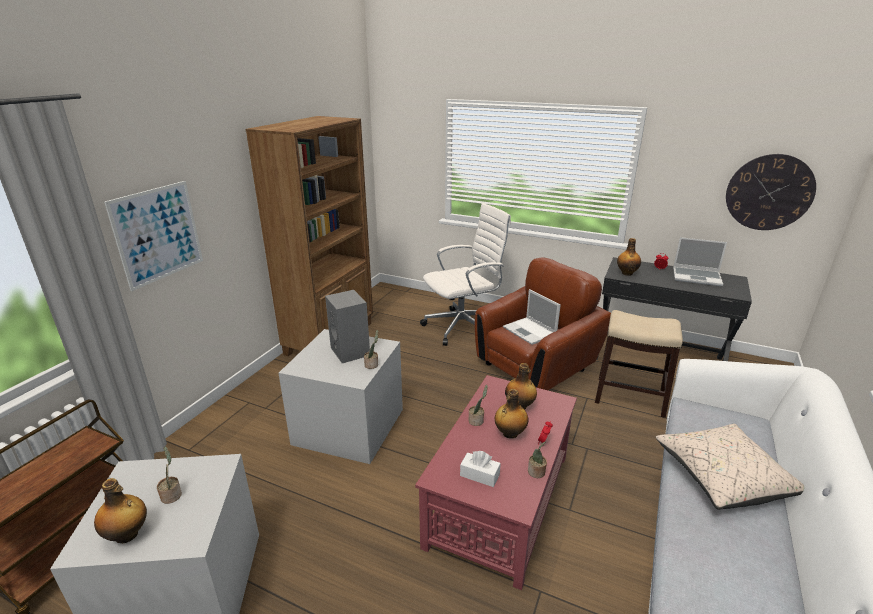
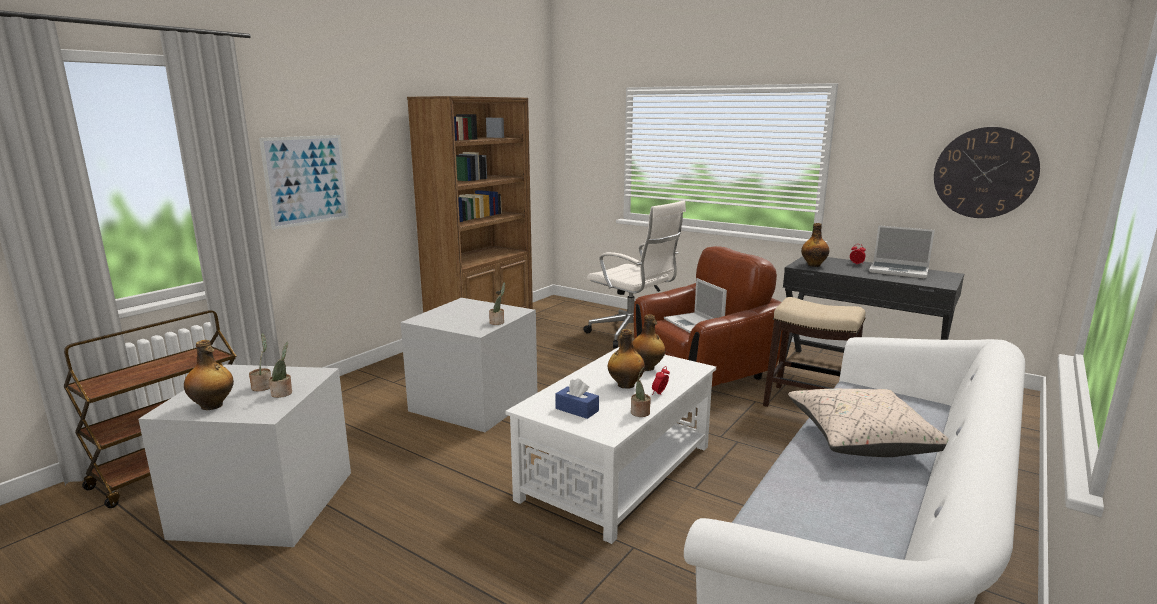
camera: 10 degrees right, 10 degrees down
grey speaker [325,290,370,363] -> none
red coffee table [415,375,577,590] -> white coffee table [505,347,716,544]
white office chair [420,203,511,346] -> white office chair turned 60 degrees clockwise [583,201,686,348]
white tissue box [460,451,501,487] -> blue tissue box [555,378,599,419]
potted plant [468,385,488,426] -> potted plant moved to [269,342,292,398]

